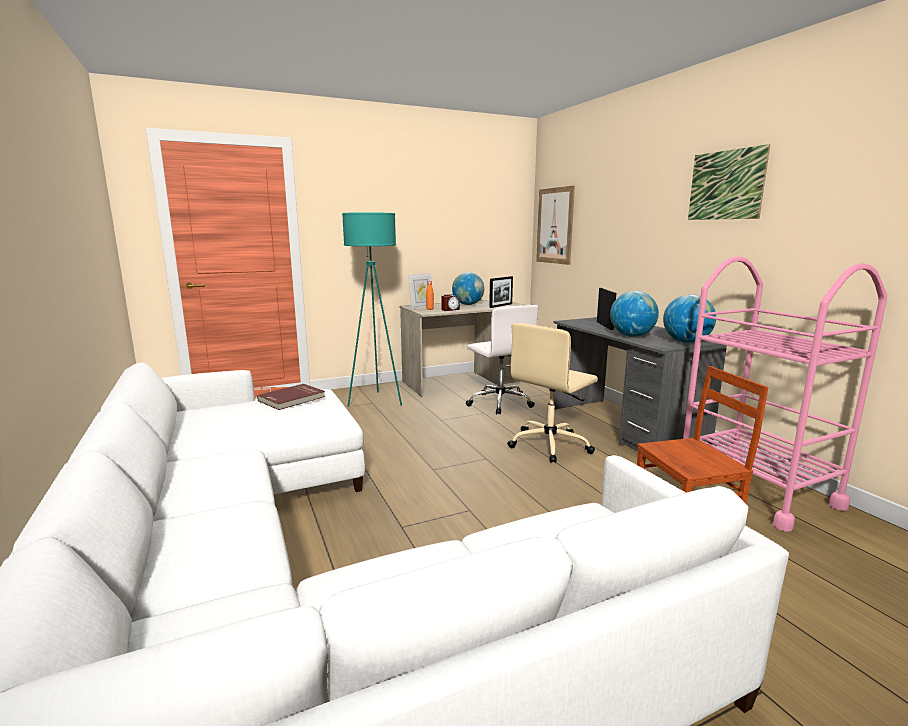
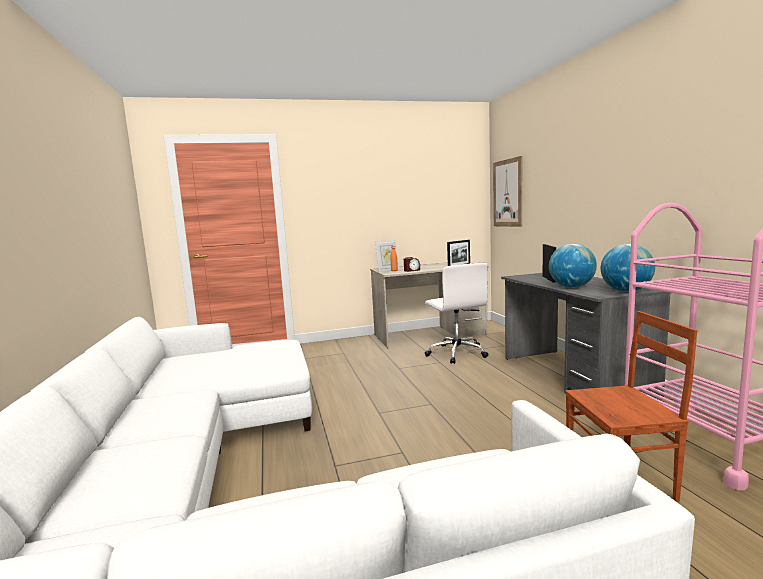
camera: 10 degrees right, 5 degrees down
red book [257,384,325,410] -> none
turquoise floor lamp [342,212,402,406] -> none
globe [452,272,484,305] -> none
beige office chair [507,323,598,463] -> none
picture [688,144,770,220] -> none

